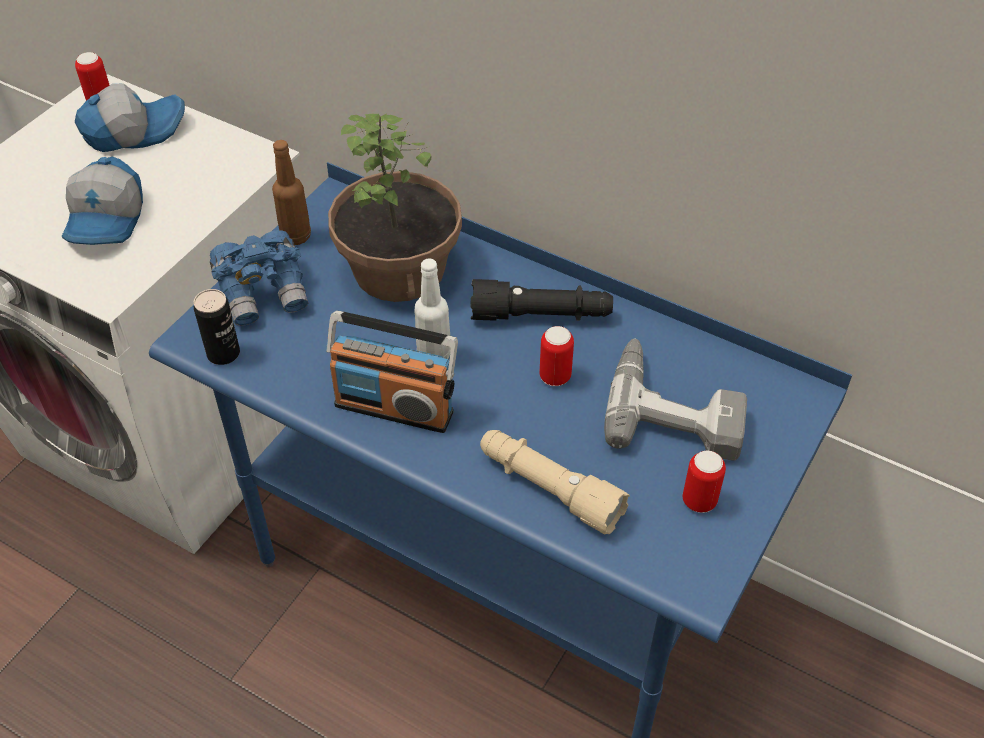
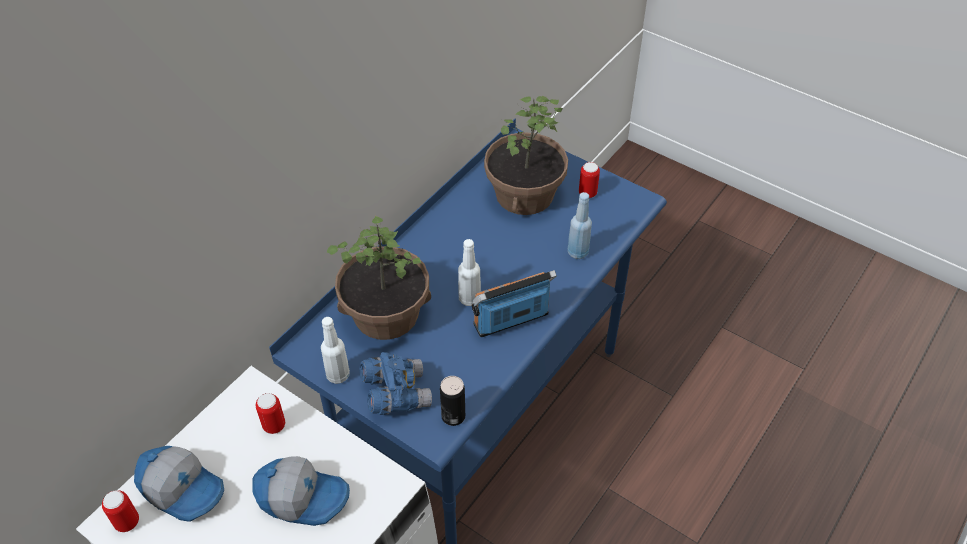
camera: 85 degrees left, 0 degrees up
cap [75,83,185,152] -> cap turned 135 degrees clockwise [134,446,224,522]
brown bottle [272,140,311,245] -> white bottle [321,317,350,384]
radio [326,310,458,433] -> radio turned 135 degrees counterclockwise [472,270,557,337]
black flashlight [470,279,613,321] -> none
beige flashlight [480,430,630,534] -> blue bottle [568,192,592,259]
can [539,326,574,386] -> can moved to [256,393,285,434]
power drill [604,338,747,461] -> potted plant [484,95,568,215]

